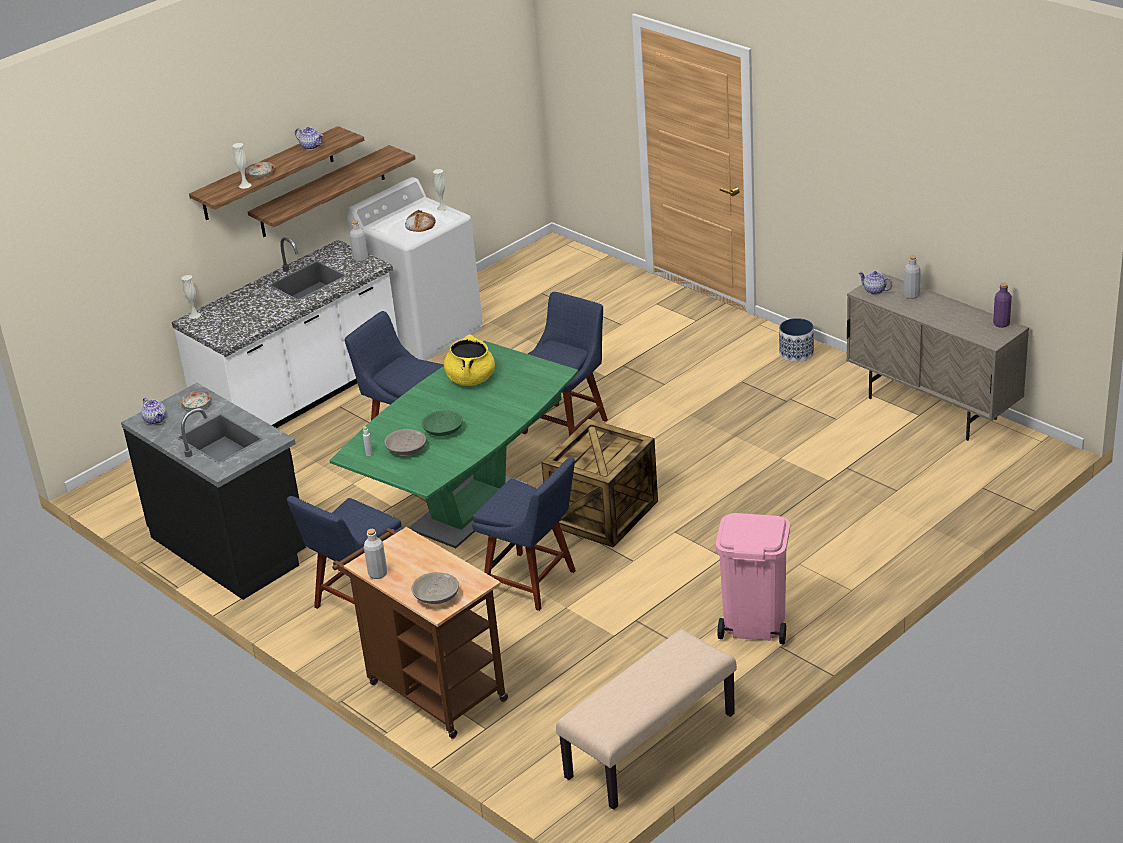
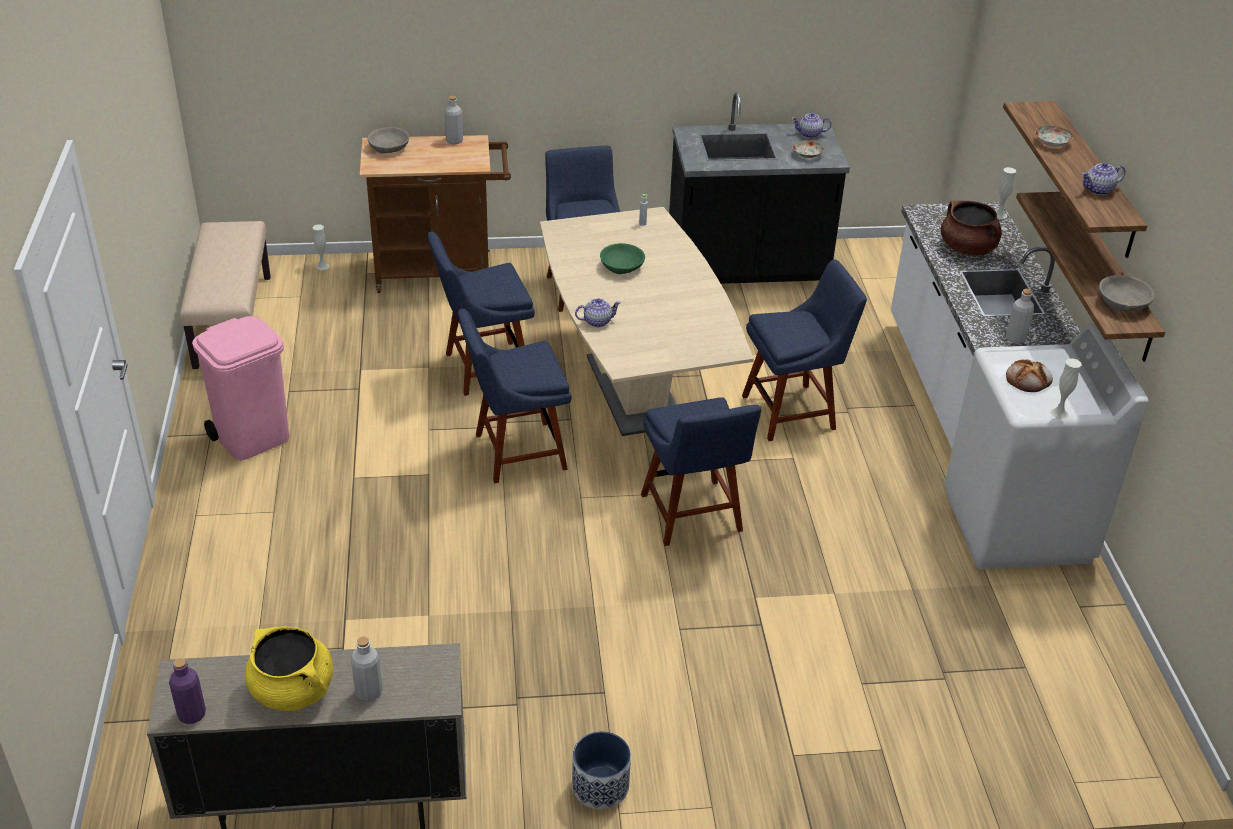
camera: 125 degrees right, 5 degrees up
white vase [232,143,251,189] -> white vase moved to [312,224,329,270]
green dining table [329,341,579,548] -> beige dining table [540,207,754,436]
grey bowl [384,429,426,455] -> grey bowl moved to [1099,275,1155,311]
yellow cooking pot [444,334,495,386] -> yellow cooking pot moved to [245,626,333,711]
crate [541,419,658,548] -> blue chair [458,309,572,483]
teapot [858,271,892,295] -> teapot moved to [575,298,621,327]
none -> brown cooking pot [941,200,1002,256]

